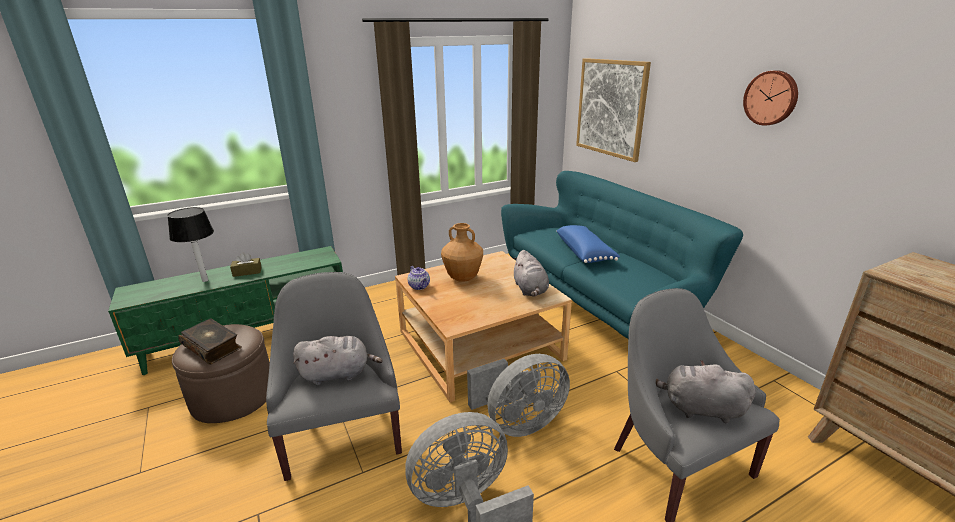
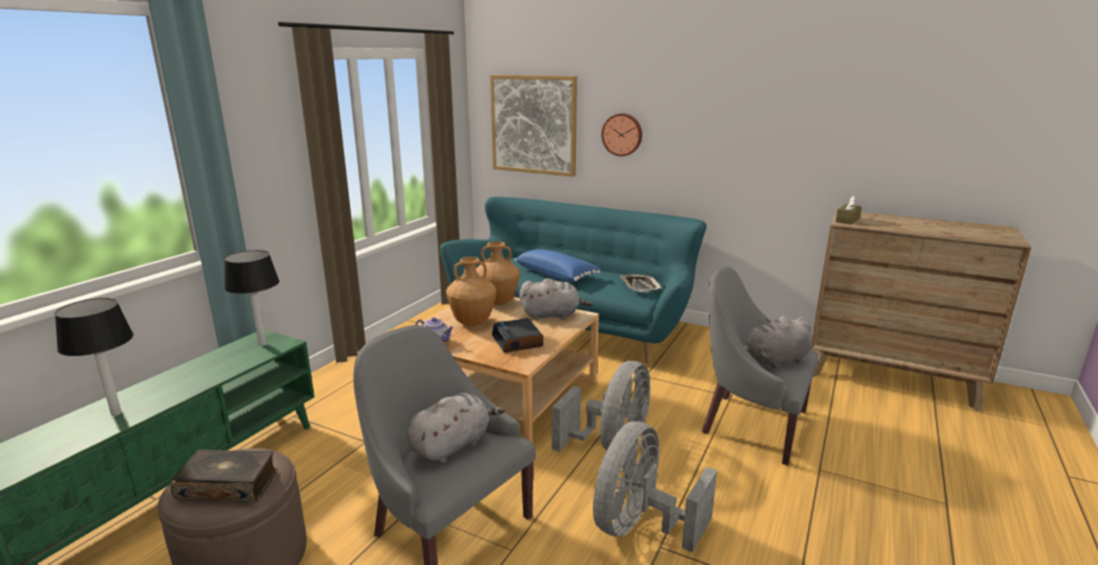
camera: 35 degrees left, 5 degrees down
brown tissue box [230,253,262,277] -> brown tissue box moved to [835,196,862,225]
grey plush toy [513,250,549,297] -> grey plush toy turned 45 degrees counterclockwise [519,278,592,320]
wall clock [743,70,798,126] -> wall clock moved to [602,113,642,156]
none -> table lamp [224,250,279,346]
none -> brown vase [476,241,520,305]
none -> alarm clock [492,318,543,353]
none -> tray [620,274,662,293]

